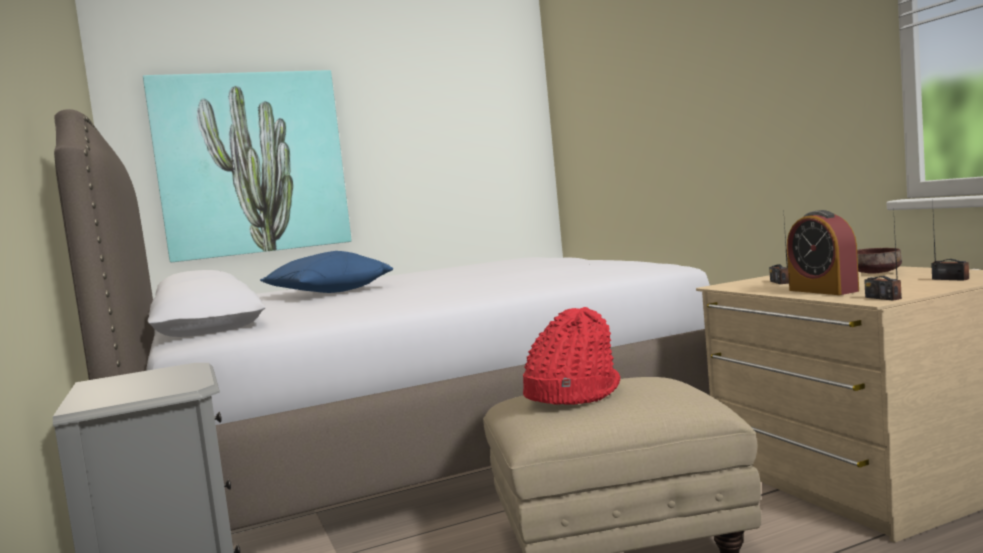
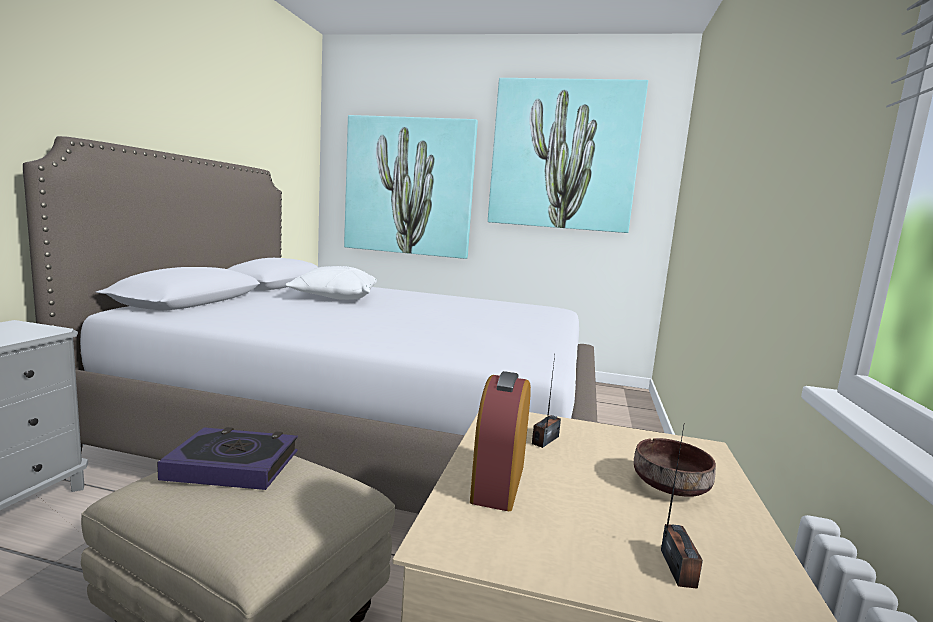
camera: 35 degrees right, 5 degrees up
blue pillow [260,251,393,293] -> white pillow [286,266,377,300]
red hat [523,307,620,405] -> book [157,427,298,490]
radio [864,208,902,301] -> none
none -> picture [488,78,648,233]

